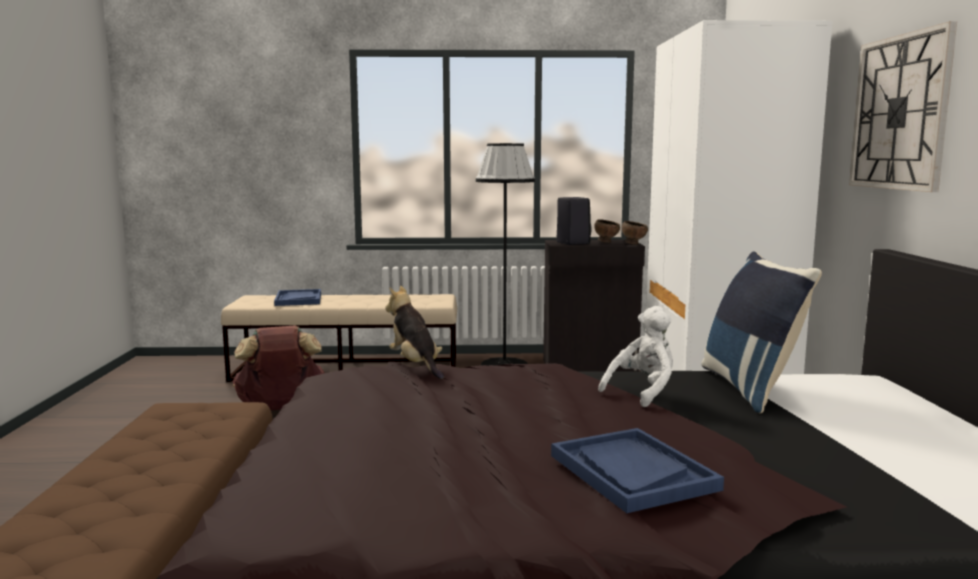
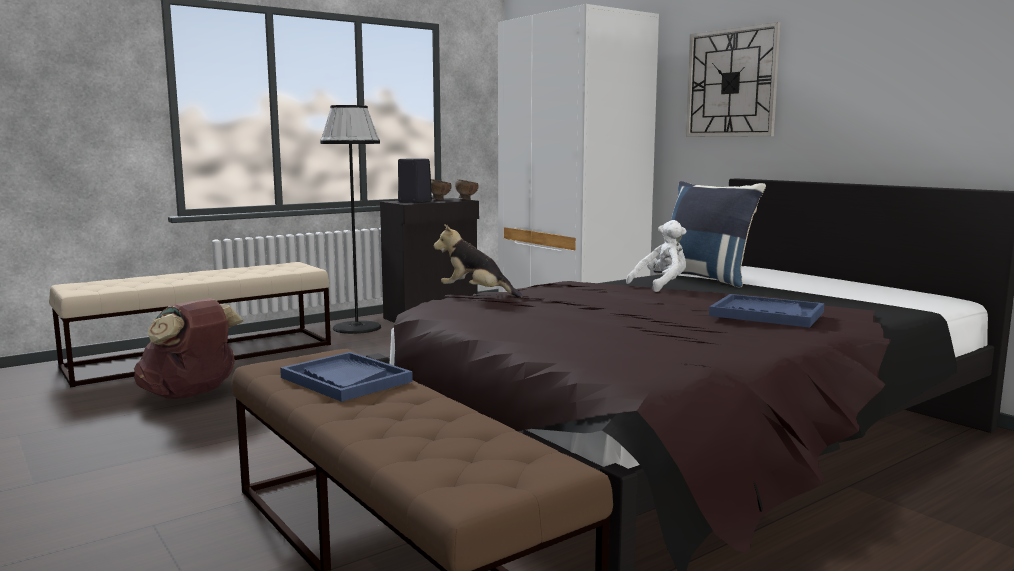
camera: 35 degrees left, 0 degrees up
blue tray [274,289,321,306] -> blue tray moved to [280,352,413,402]
white plush toy [598,306,673,407] -> white plush toy turned 45 degrees clockwise [626,220,687,292]

